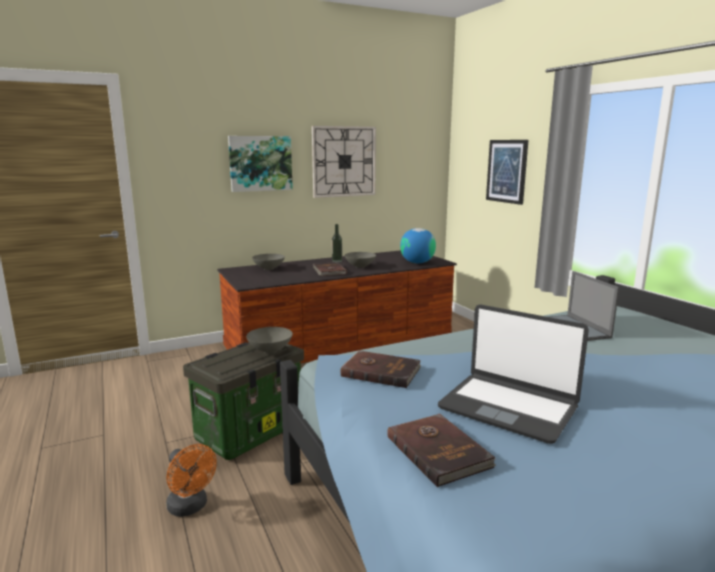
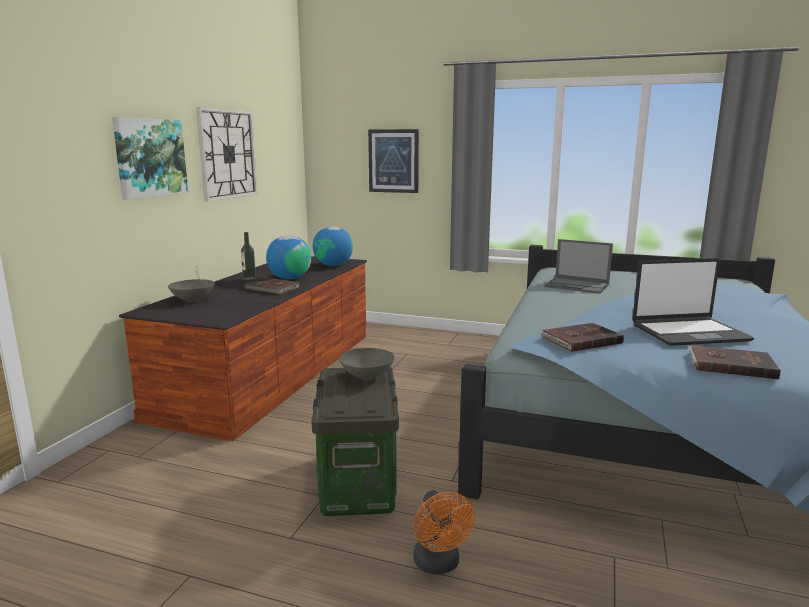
camera: 45 degrees left, 0 degrees up
orange fan [166,444,217,517] -> orange fan turned 75 degrees clockwise [413,490,475,574]
grey bowl [345,252,376,268] -> globe [266,236,311,279]

